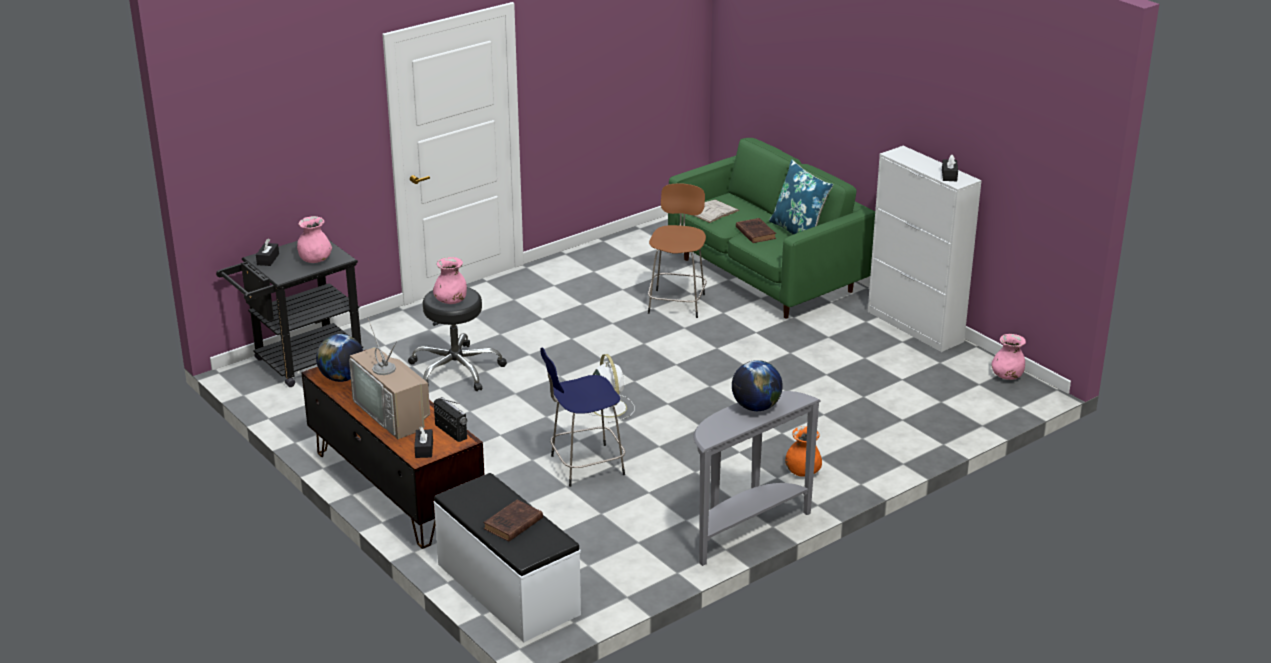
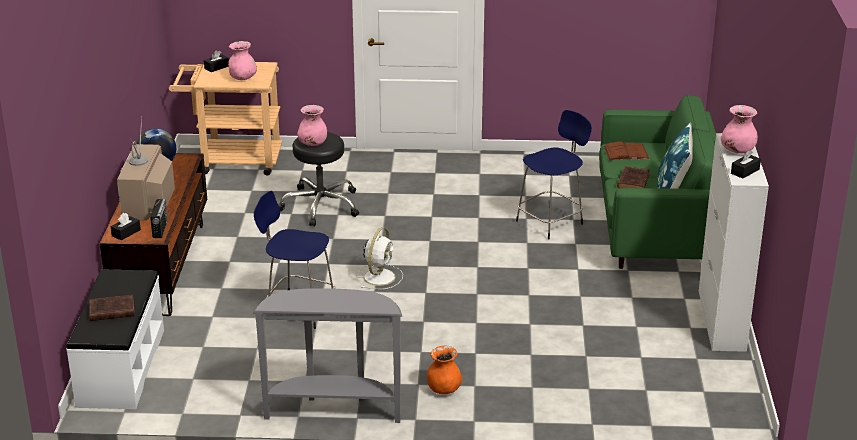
camera: 40 degrees right, 0 degrees up
black cart [216,240,363,387] -> beige cart [169,62,282,176]
brown stool [648,183,707,318] -> blue stool [516,110,592,239]
white book [693,200,739,223] -> brown book [604,141,650,160]
globe [732,360,783,411] -> none
pink vase [991,334,1026,380] -> pink vase moved to [721,105,758,154]

